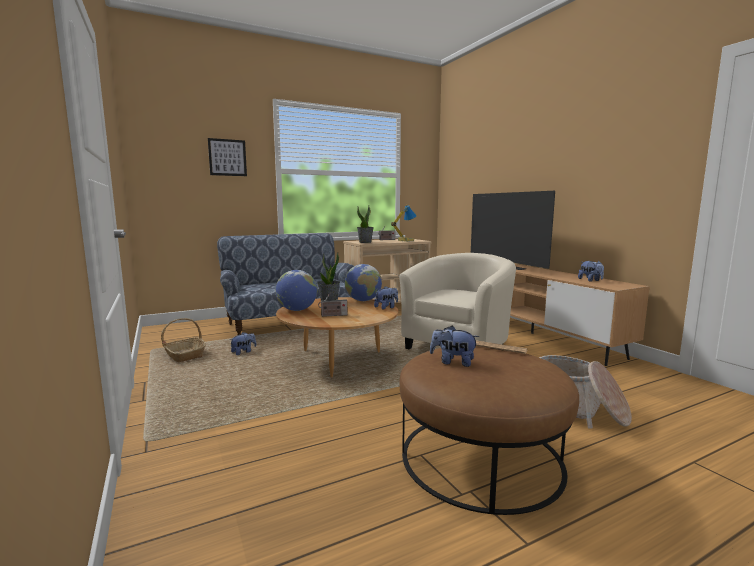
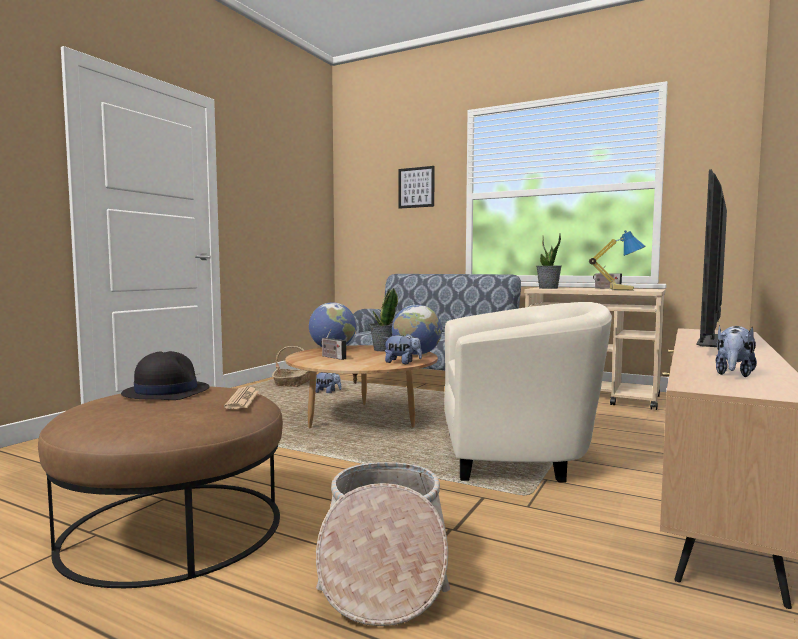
camera: 55 degrees right, 5 degrees down
plush toy [430,326,479,367] -> black hat [121,351,209,400]

